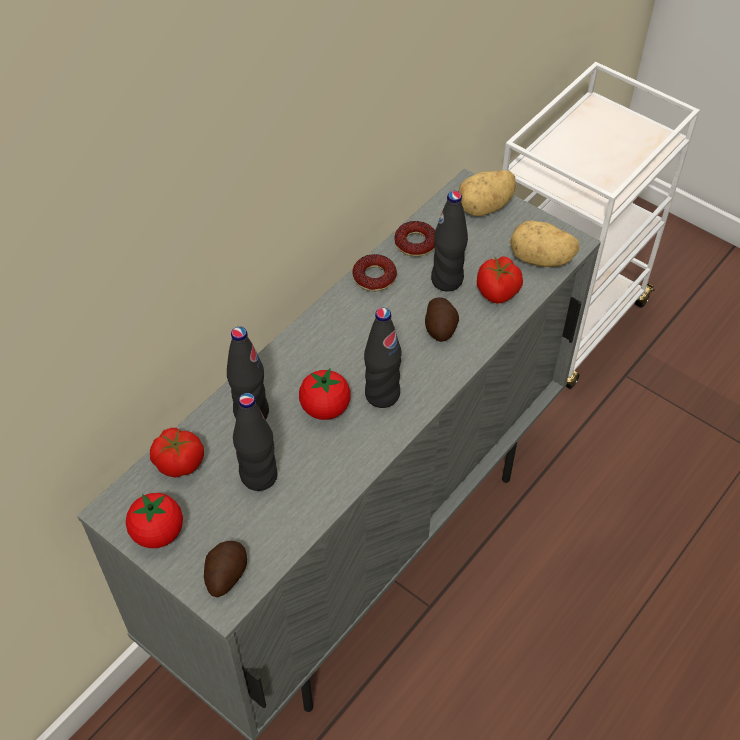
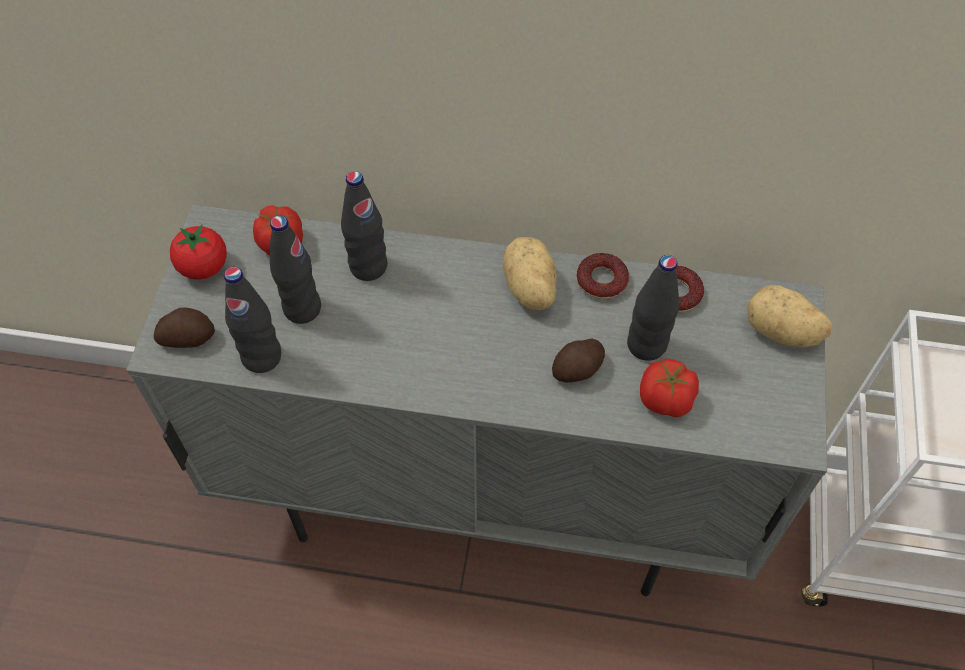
camera: 60 degrees right, 5 degrees up
tomato [299,368,350,420] -> none
black bottle [364,308,402,408] -> black bottle moved to [224,267,281,373]
potato [510,220,579,267] -> potato moved to [503,237,557,310]

